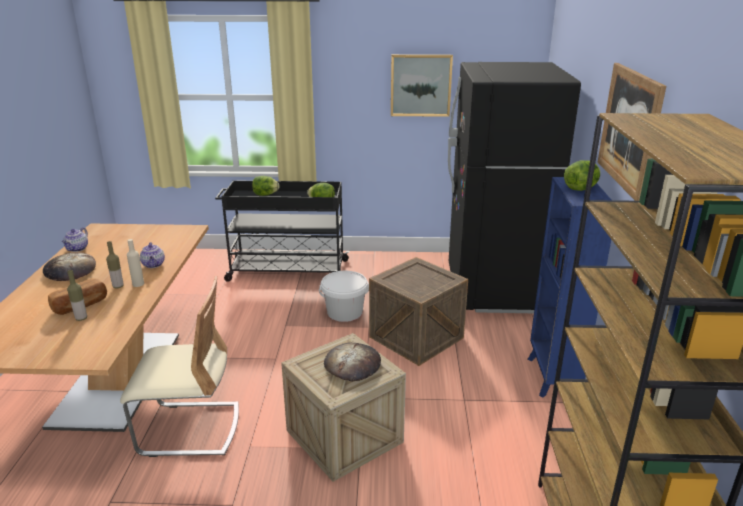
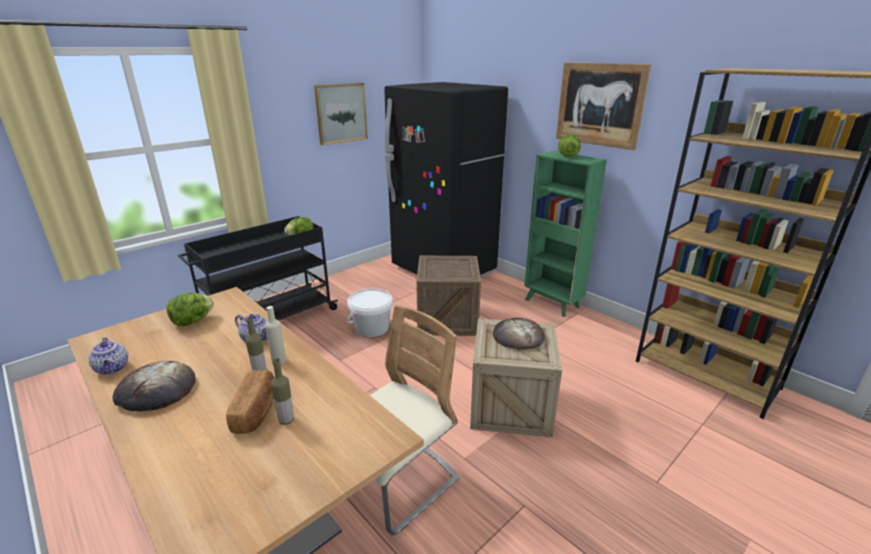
camera: 45 degrees left, 0 degrees up
lettuce [252,176,280,196] -> lettuce moved to [166,293,214,326]
blue bookcase [527,177,611,397] -> green bookcase [525,151,607,317]

